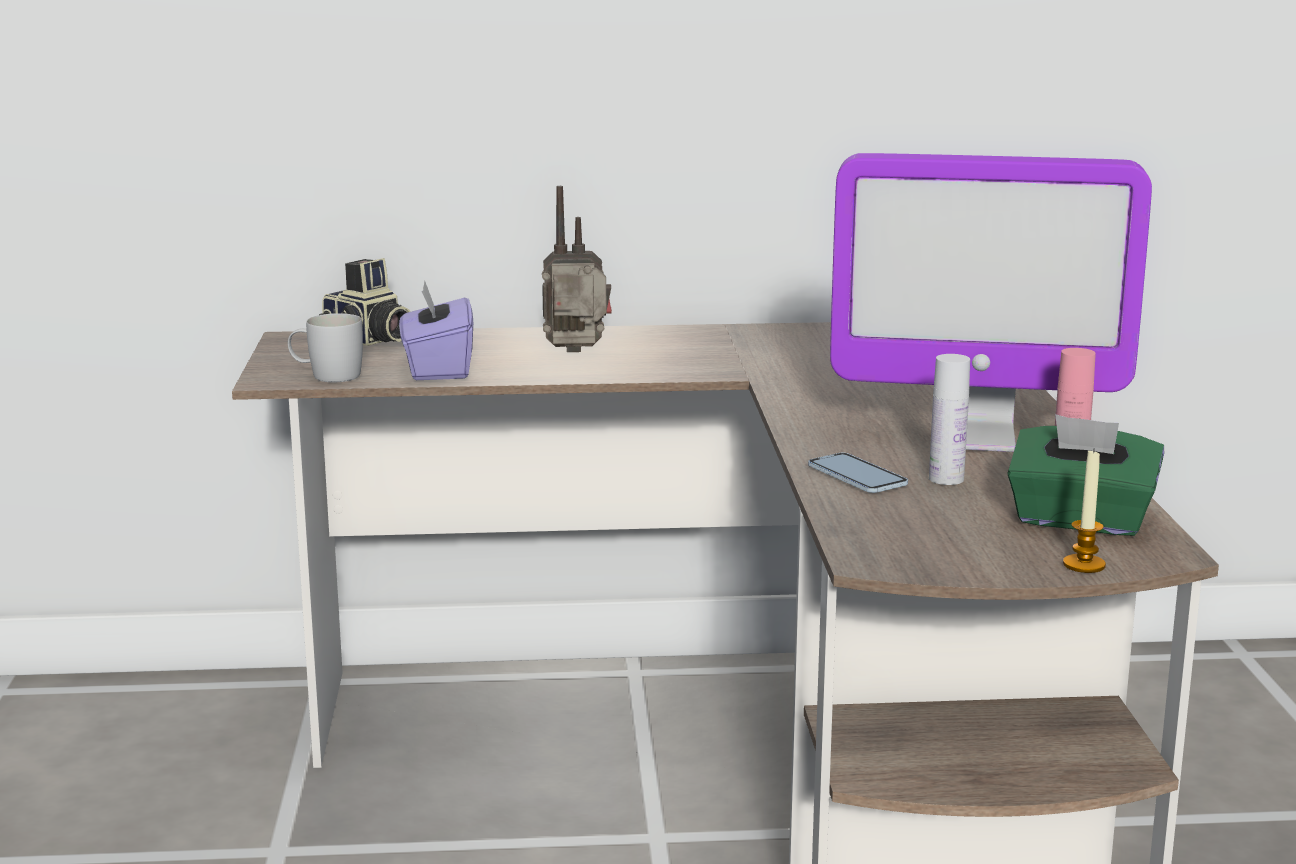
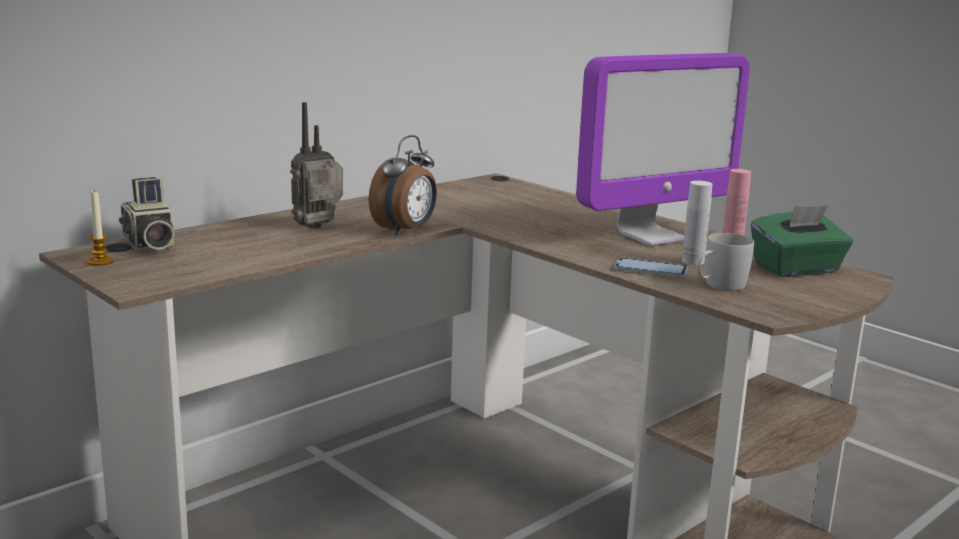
camera: 40 degrees left, 0 degrees up
white mug [288,313,363,382] -> white mug moved to [696,233,754,291]
camera [319,258,410,346] -> camera turned 60 degrees clockwise [119,177,175,250]
purple tissue box [399,280,473,380] -> none
candle [1063,450,1106,573] -> candle moved to [87,190,114,266]
none -> alarm clock [368,135,437,236]

